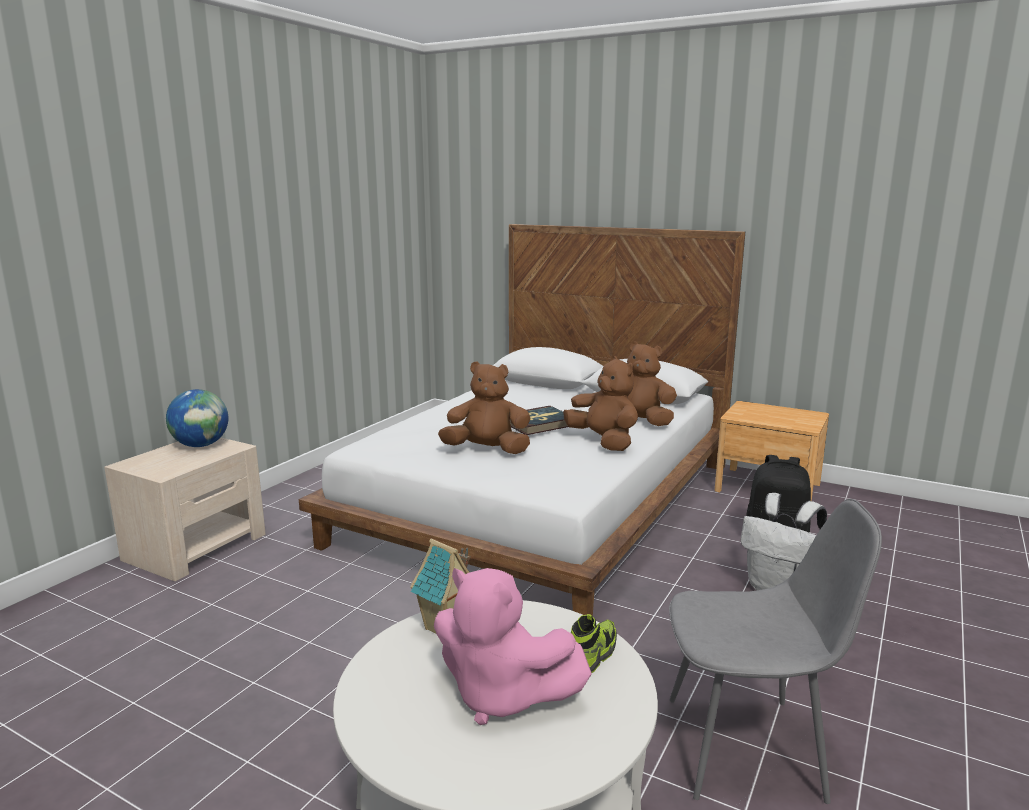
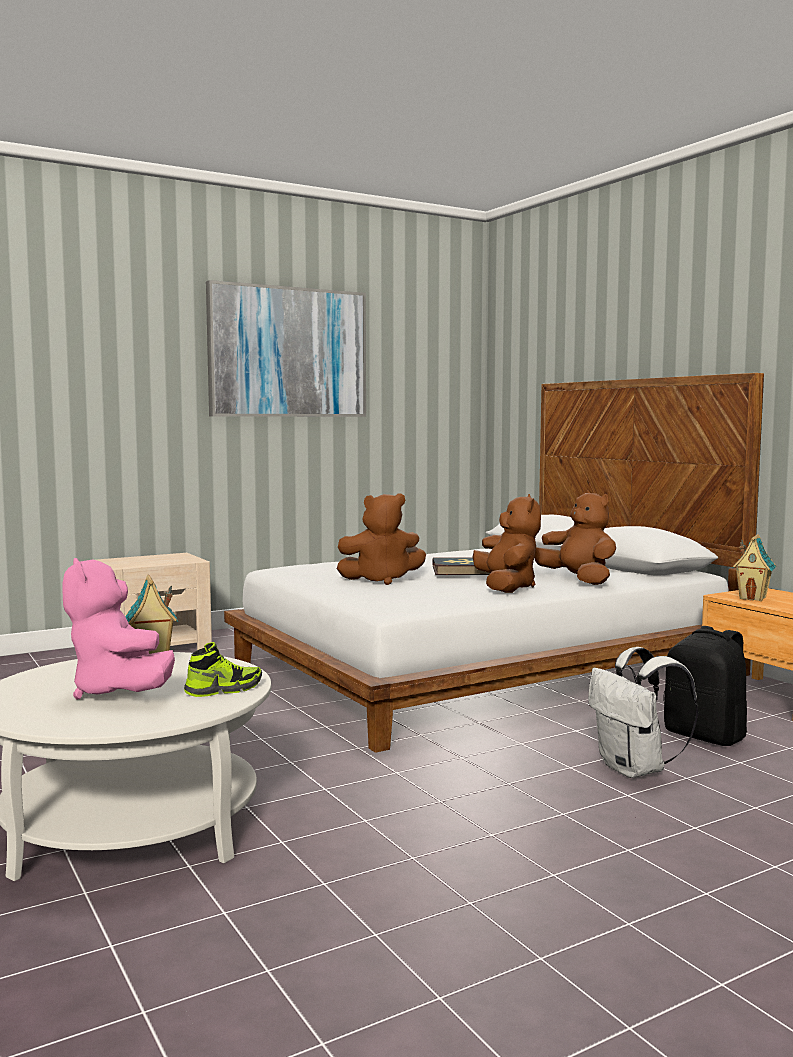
camera: 30 degrees right, 10 degrees down
globe [166,389,228,447] -> none
brown plush toy [438,362,530,454] -> brown plush toy turned 135 degrees clockwise [337,493,426,585]
grey chair [669,499,882,804] -> none
none -> picture [206,280,366,417]
none -> toy house [732,534,776,601]

